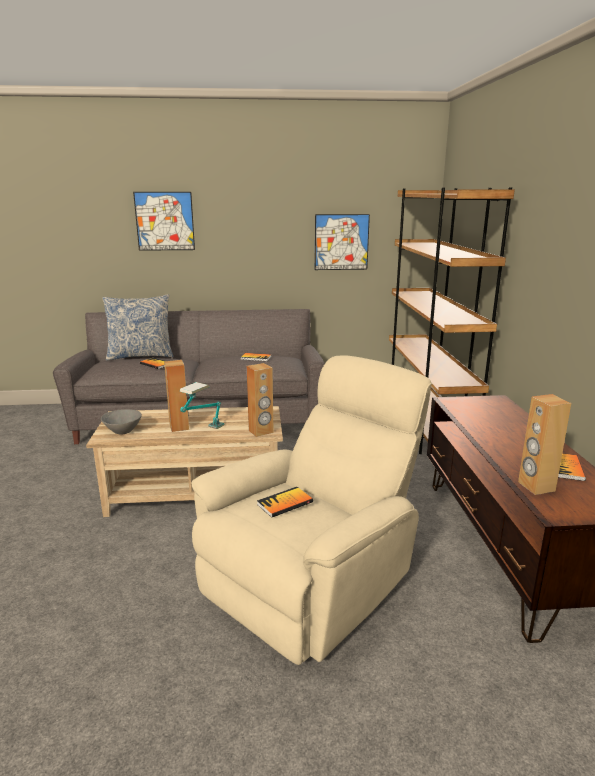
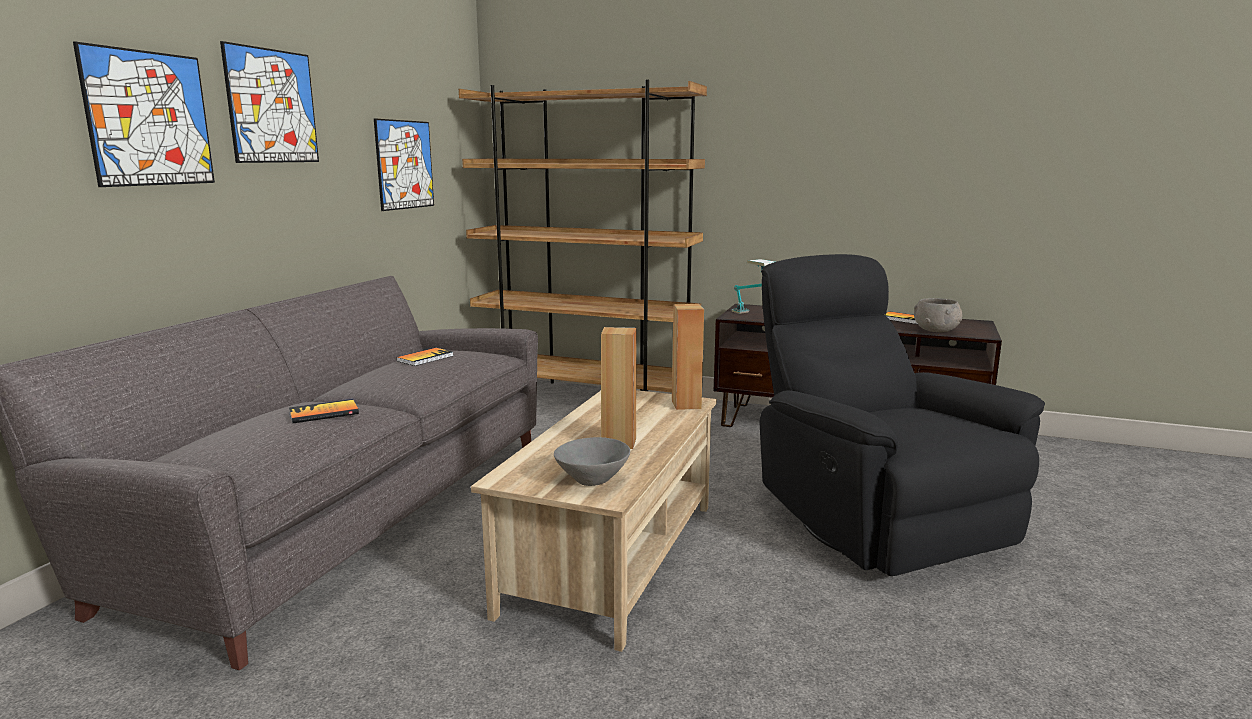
camera: 65 degrees left, 5 degrees down
pillow [102,294,173,361] -> none
table lamp [180,382,225,429] -> table lamp moved to [732,259,775,314]
beige armchair [192,355,432,665] -> black armchair [760,254,1045,576]
book [257,487,313,518] -> none
brown speaker [518,394,571,495] -> grey bowl [914,298,963,332]
none -> picture [220,41,319,163]

